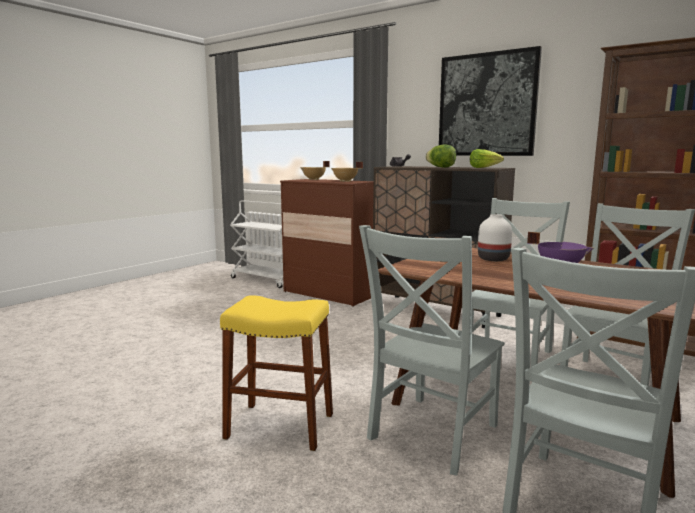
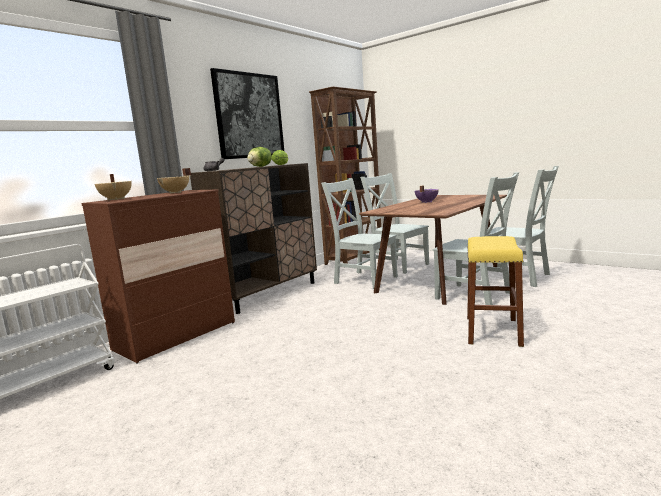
camera: 85 degrees left, 0 degrees up
white vase [478,214,512,261] -> none

